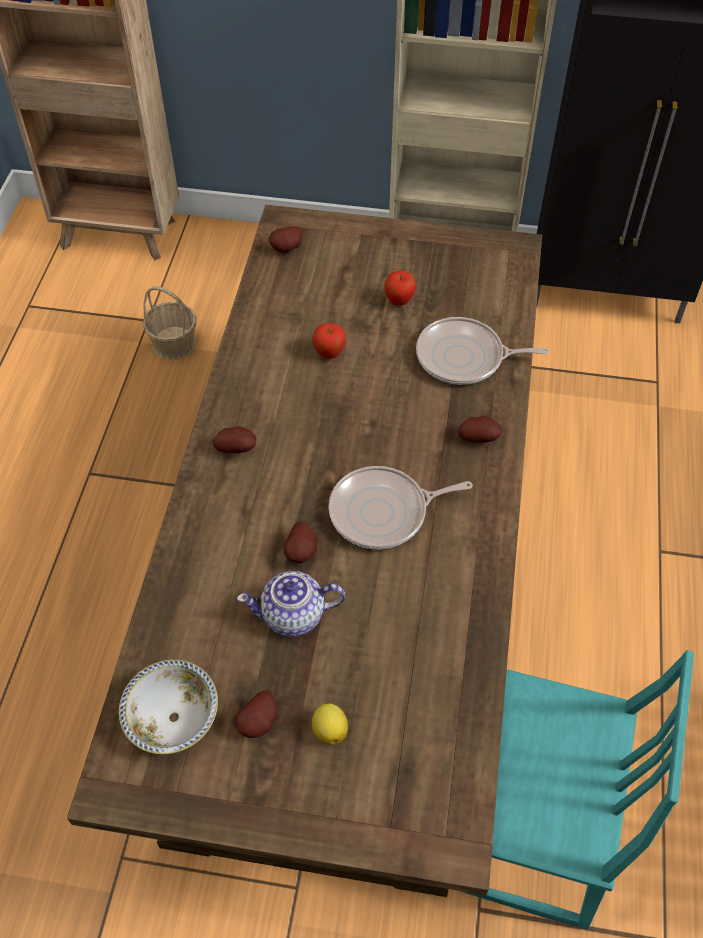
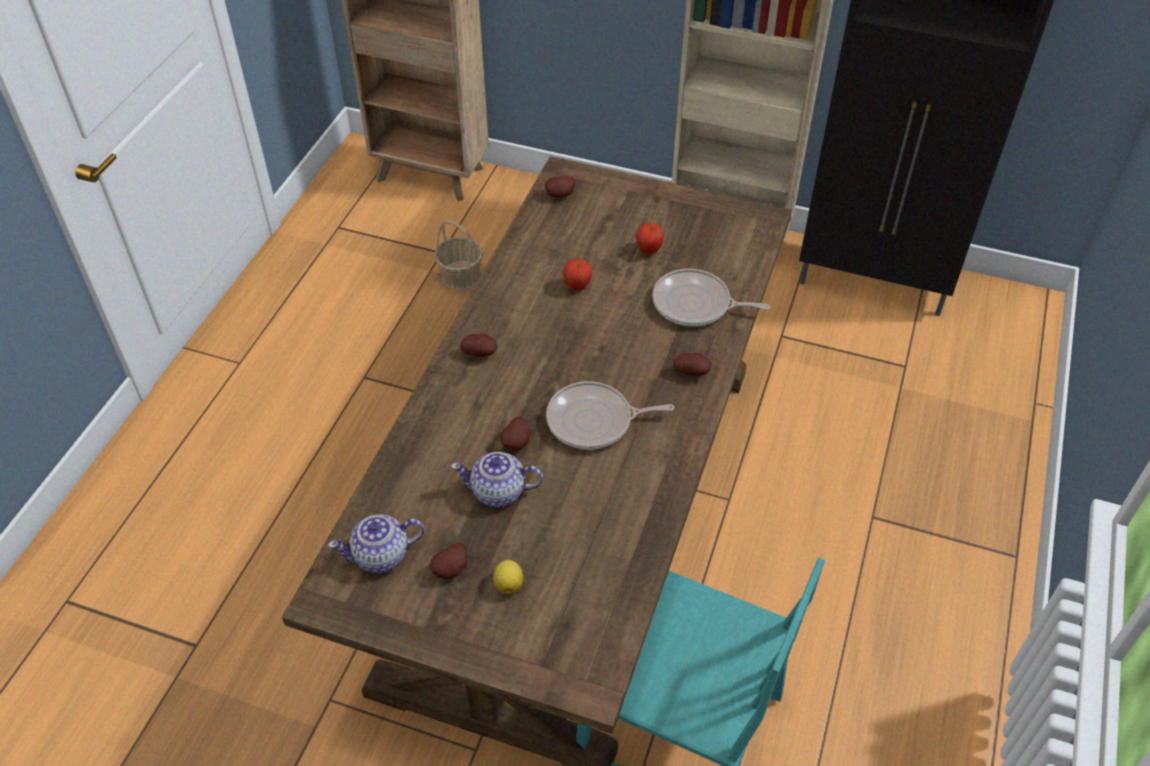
camera: 10 degrees right, 5 degrees down
bowl [119,660,218,754] -> teapot [328,514,425,573]

